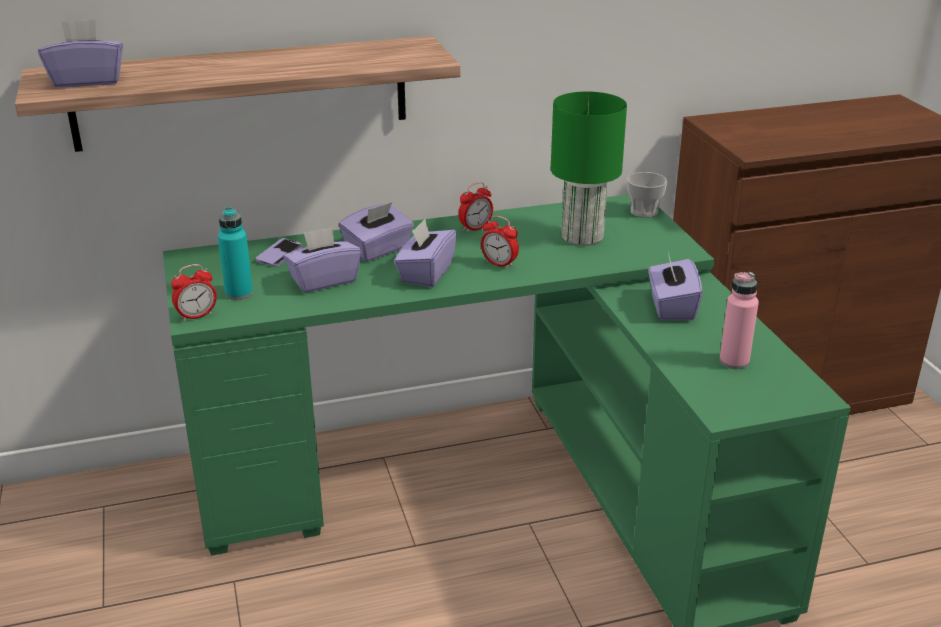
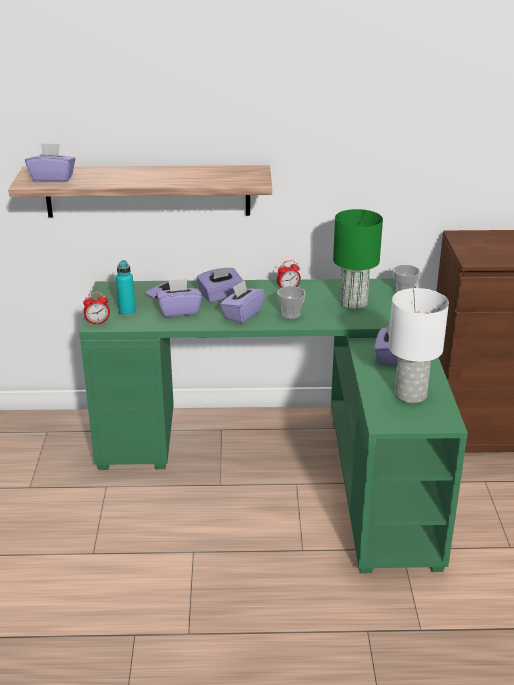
camera: 15 degrees right, 0 degrees up
alarm clock [481,215,519,269] -> cup [277,286,305,319]
pink bottle [719,272,759,369] -> white table lamp [388,288,449,403]

